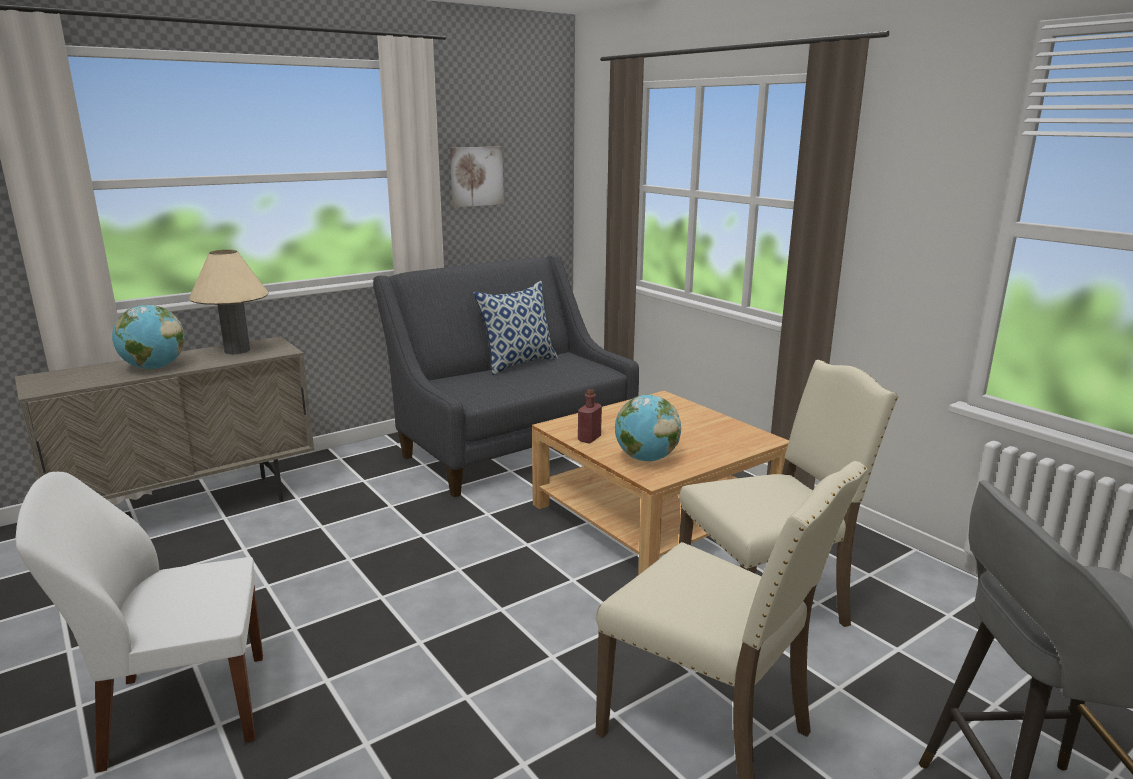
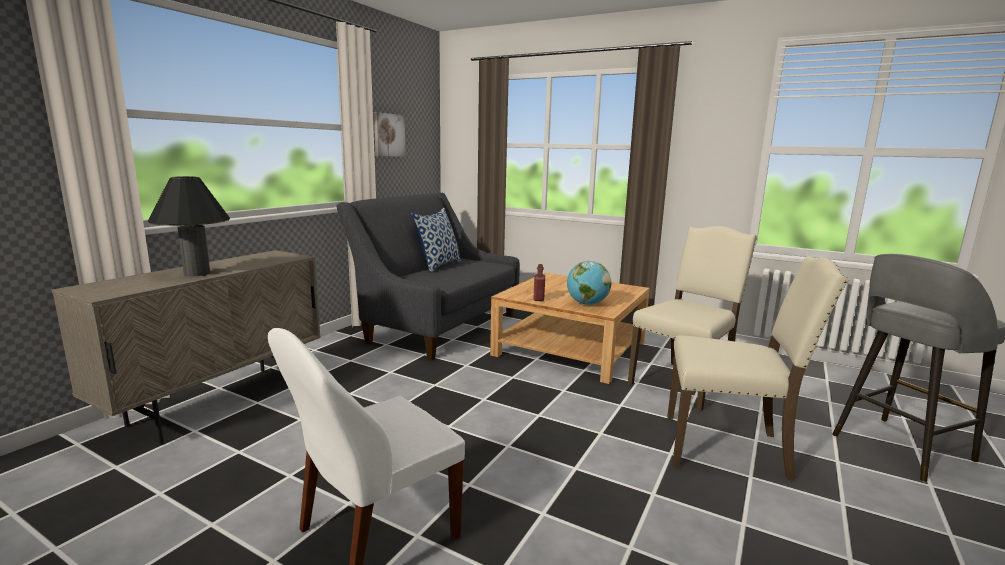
camera: 25 degrees left, 5 degrees down
globe [112,305,185,369] -> black table lamp [148,176,230,276]
beige table lamp [189,250,269,354] -> none

